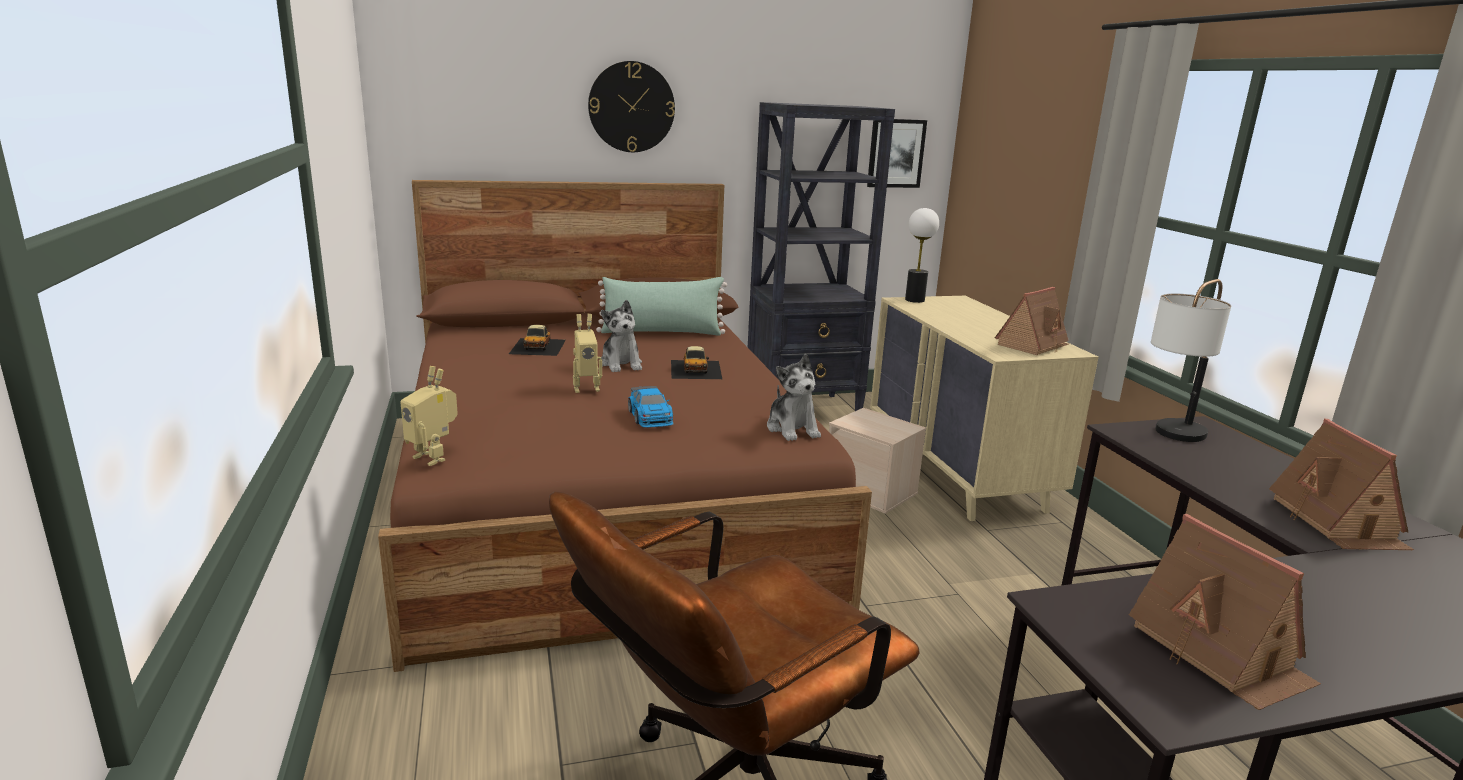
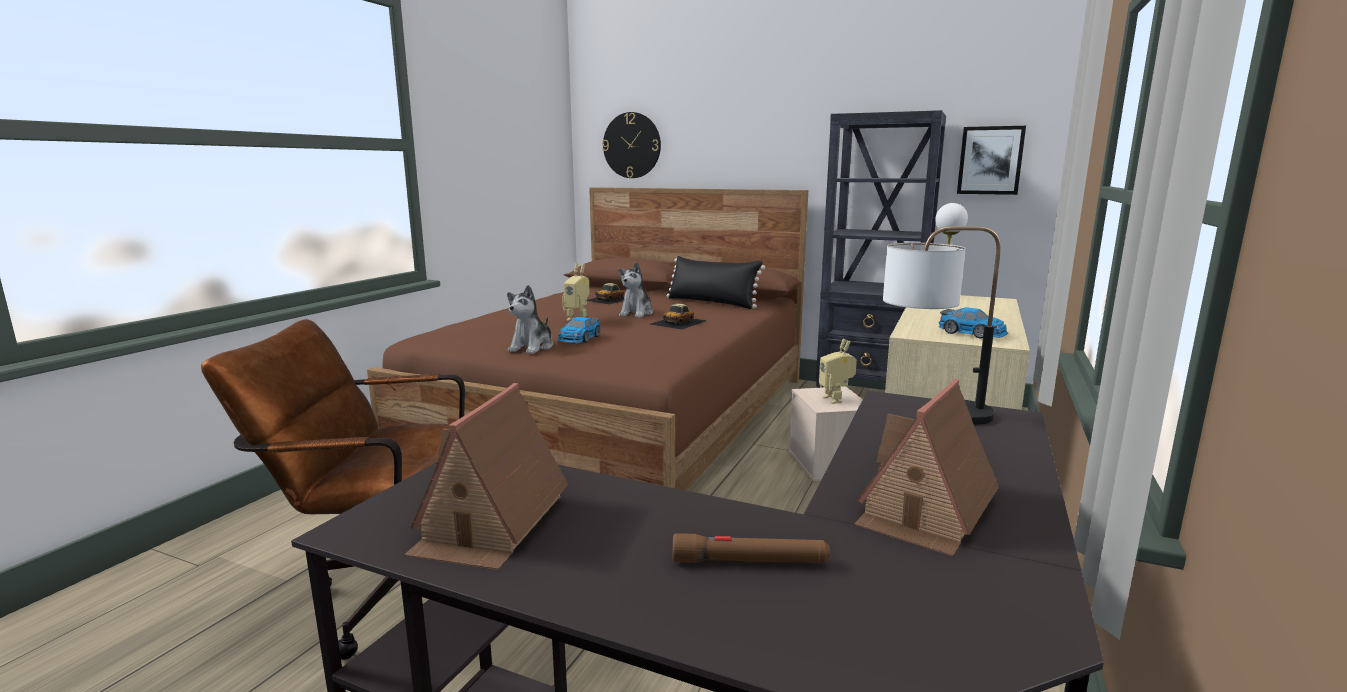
camera: 40 degrees right, 5 degrees down
toy robot [400,366,458,466] -> toy robot moved to [819,339,857,404]
wall clock [588,61,675,152] -> wall clock moved to [602,112,661,178]
green pillow [596,277,727,336] -> black pillow [667,256,765,309]
plush toy [767,354,821,441] -> plush toy moved to [507,285,553,354]
toy house [995,287,1069,355] -> toy car [939,307,1008,338]
none -> brown flashlight [673,533,830,563]

